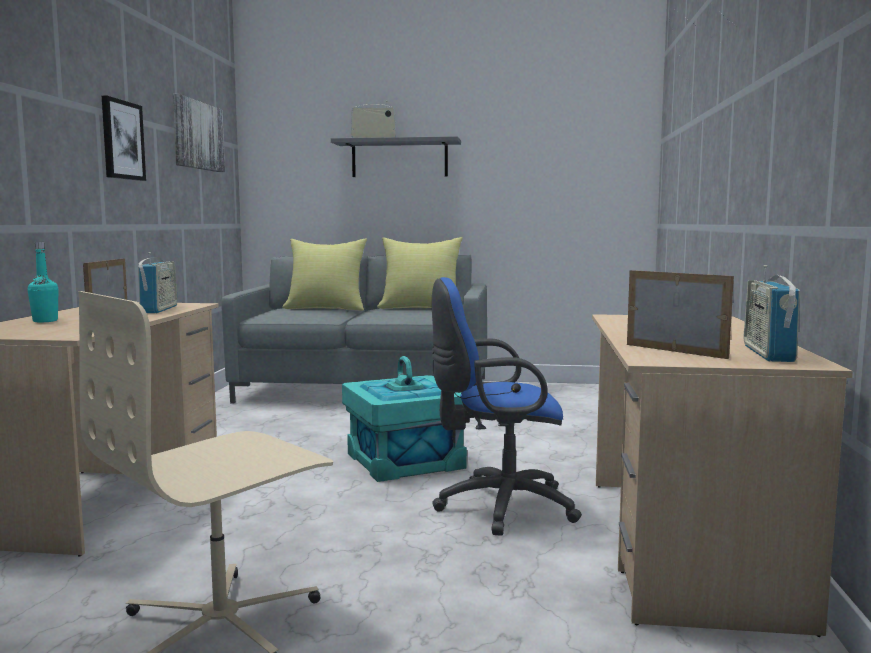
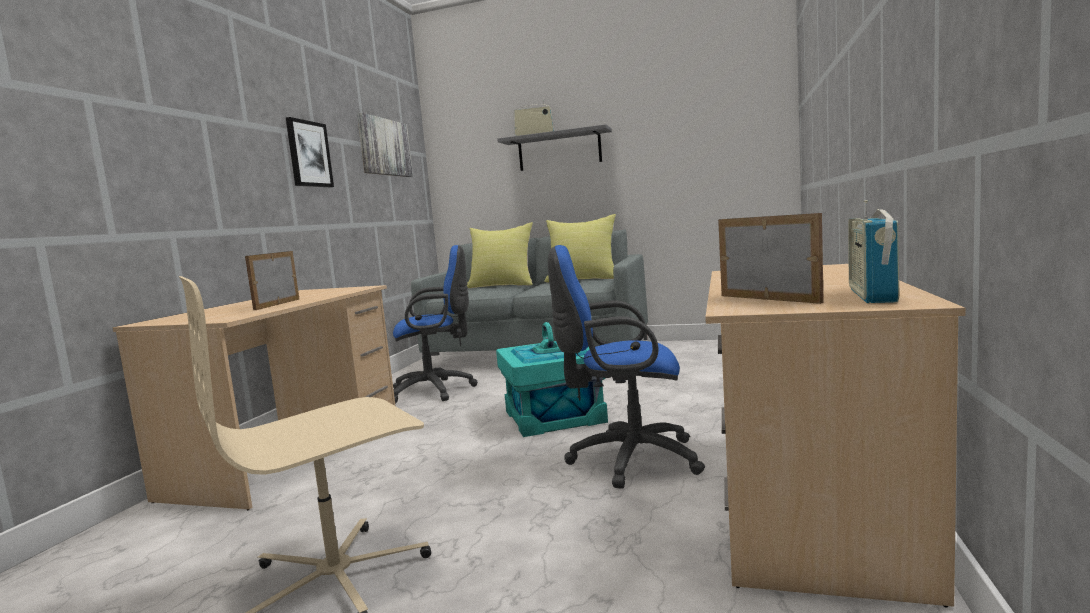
camera: 10 degrees right, 0 degrees up
turquoise bottle [27,242,59,322] -> none
radio [138,252,178,313] -> none
none -> blue office chair [393,245,478,404]

